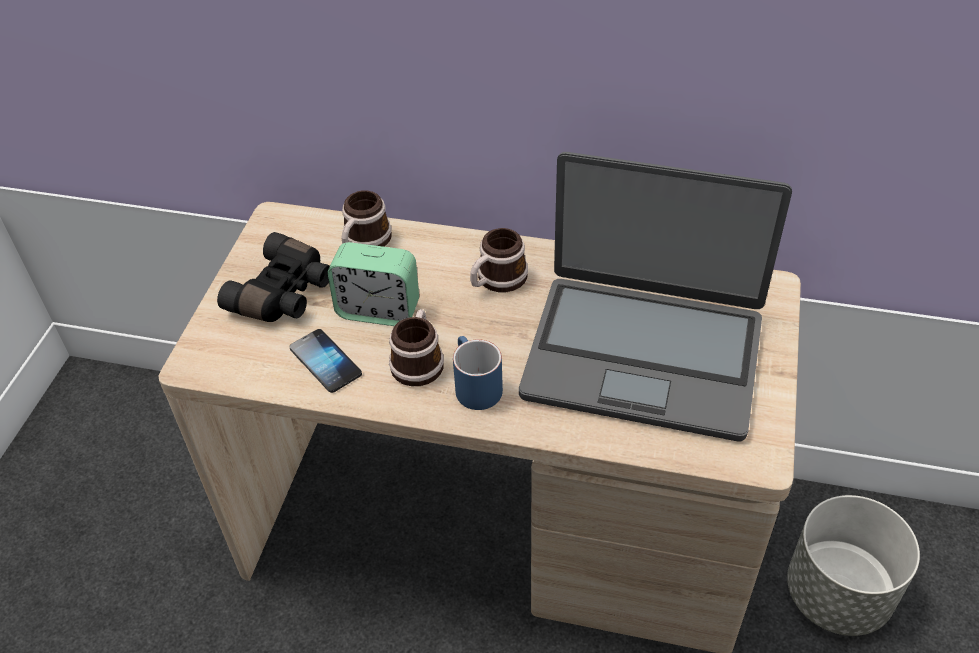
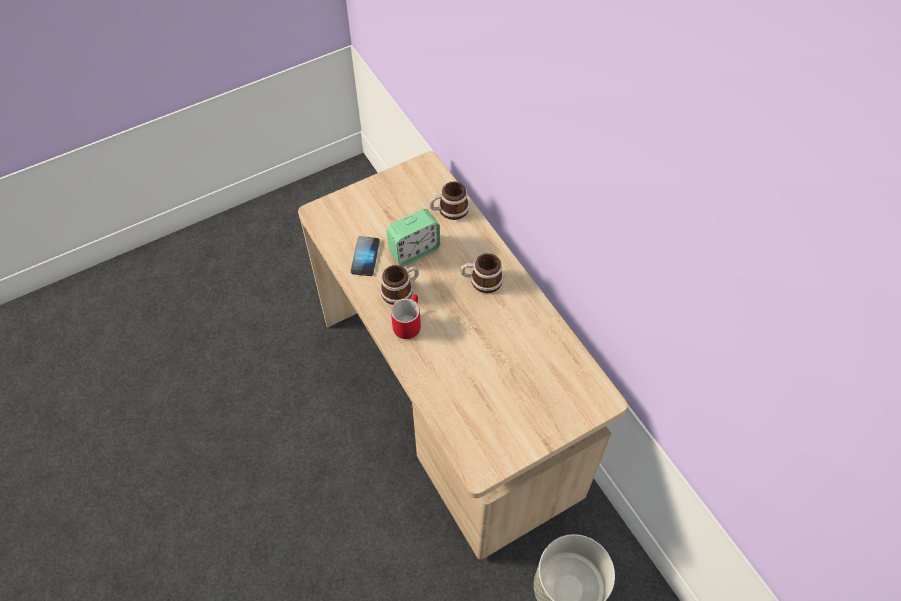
camera: 45 degrees right, 10 degrees up
black binoculars [217,232,330,322] -> none
alarm clock [327,242,419,326] -> alarm clock turned 90 degrees counterclockwise [386,209,440,266]
blue mug [453,336,503,410] -> red mug [391,294,421,339]
laptop [519,152,792,441] -> none

